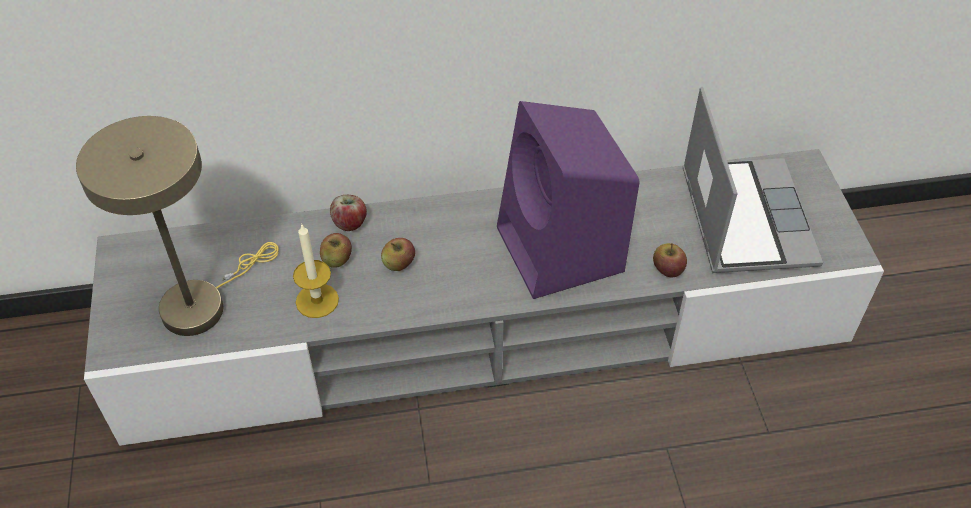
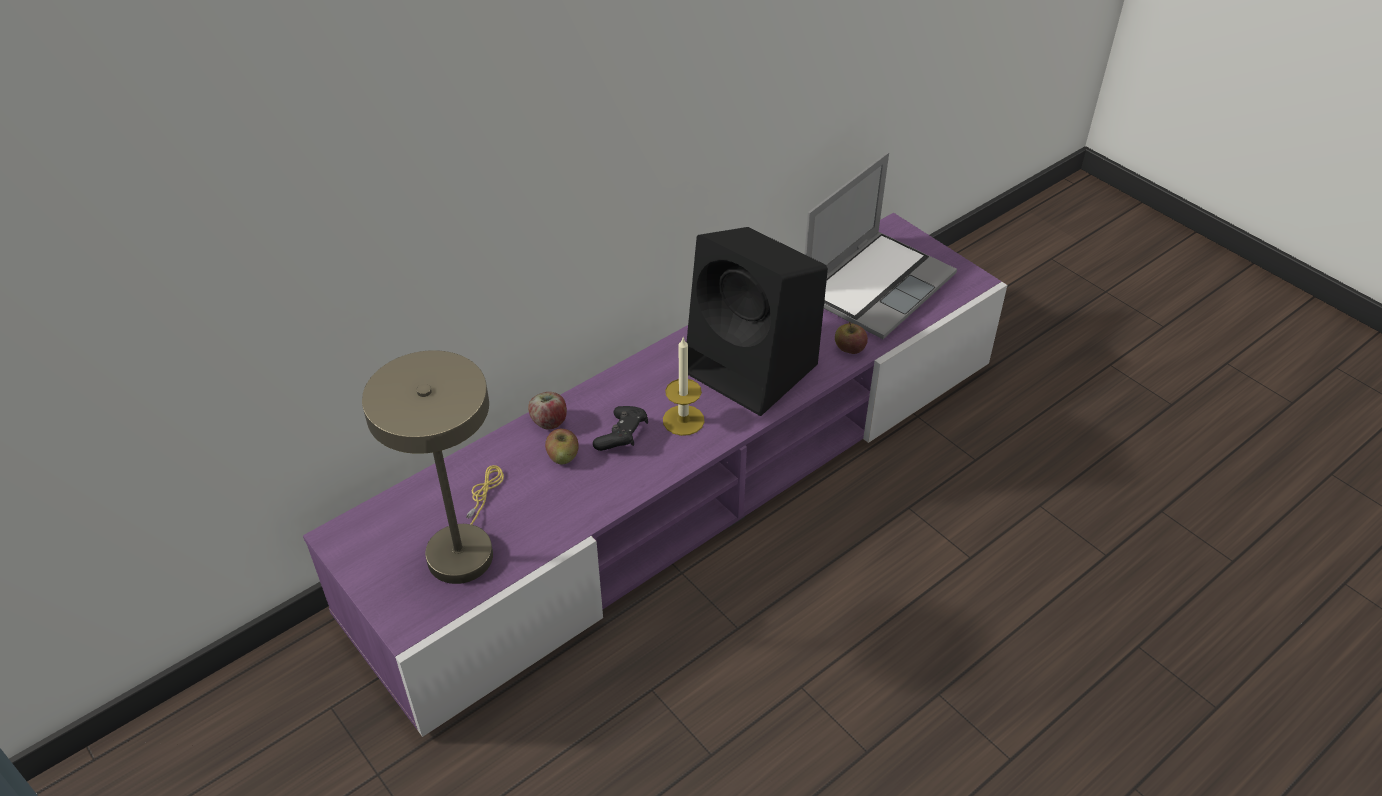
camera: 30 degrees left, 5 degrees down
grey tv stand [84,149,884,446] -> purple tv stand [303,213,1007,737]
candle [293,223,339,318] -> candle moved to [663,336,705,436]
apple [381,238,415,271] -> black game controller [593,406,648,451]
purple speaker [497,101,640,299] -> black speaker [686,227,828,416]
laptop [683,87,823,273] -> laptop turned 75 degrees clockwise [804,152,957,339]

